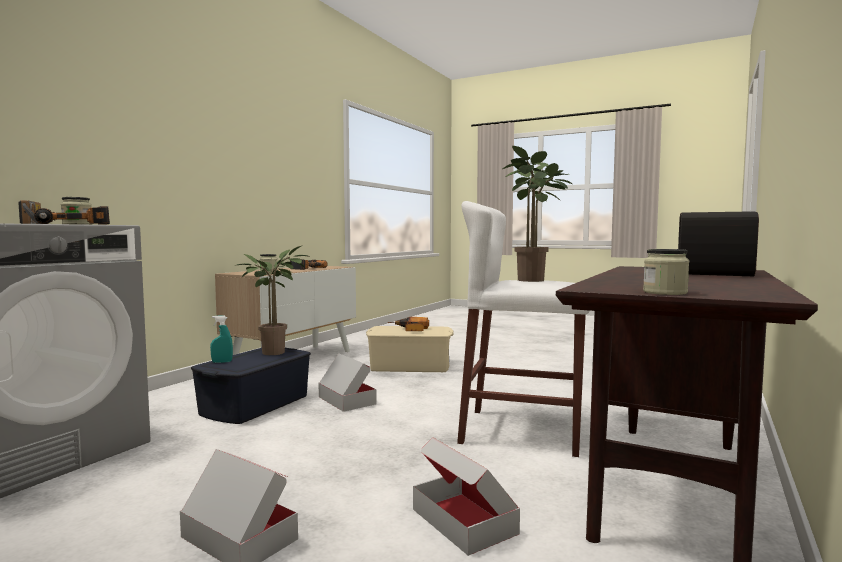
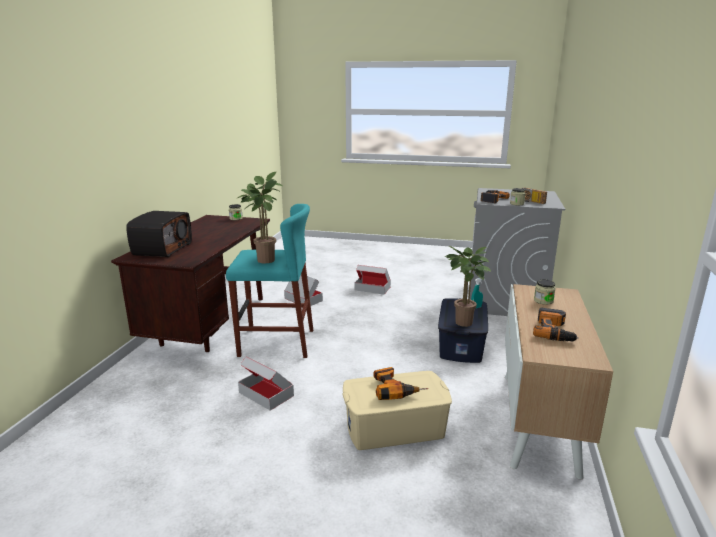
camera: 165 degrees right, 15 degrees up
cardboard box [319,353,377,412] -> cardboard box moved to [238,357,294,411]
white stool [457,201,590,457] -> turquoise stool [226,204,313,358]

